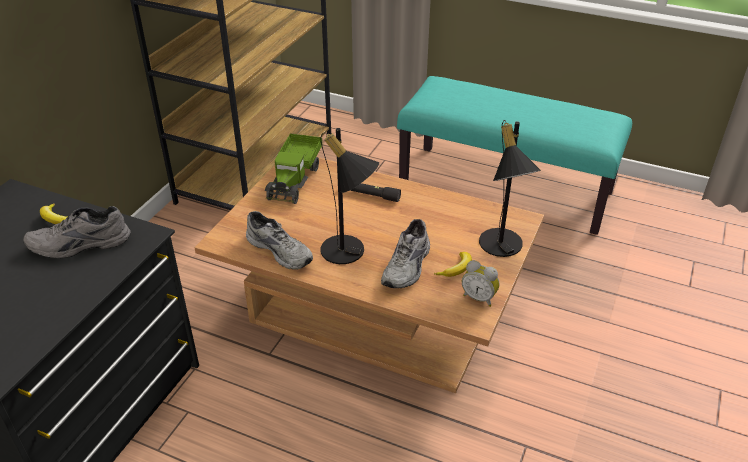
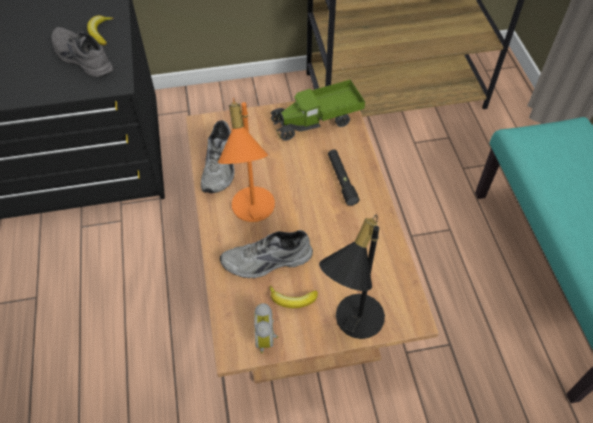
camera: 55 degrees right, 15 degrees up
black table lamp [320,128,379,264] -> orange table lamp [218,98,275,222]

